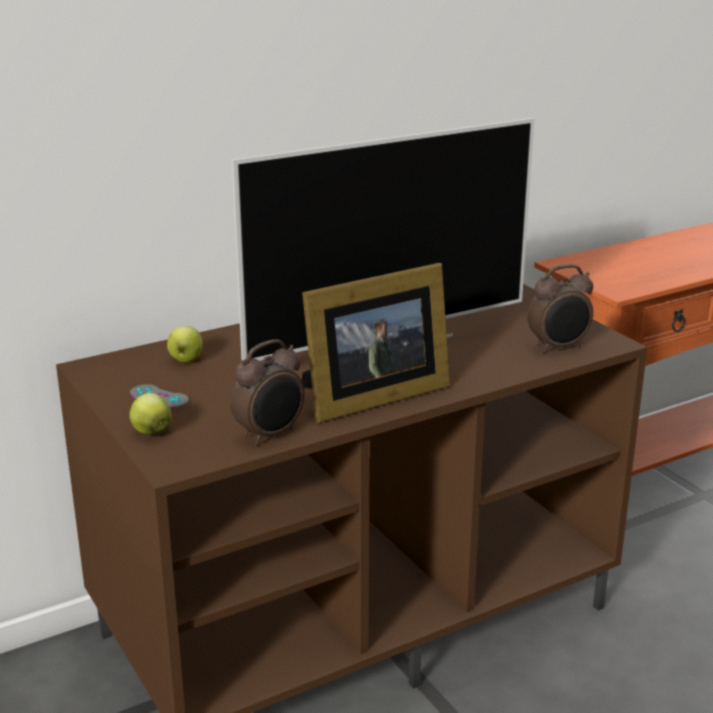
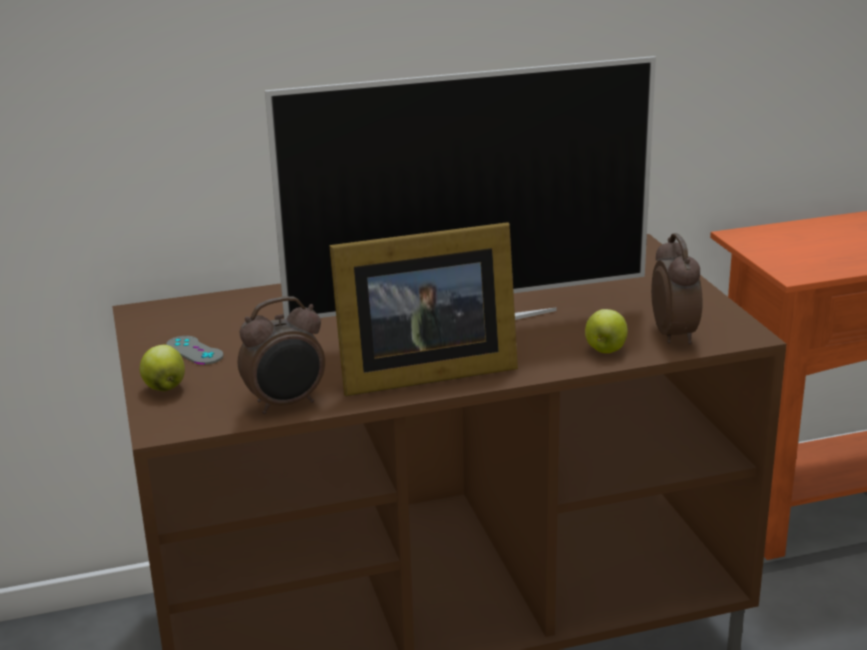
camera: 15 degrees right, 0 degrees up
apple [167,326,203,362] -> apple moved to [585,309,628,353]
alarm clock [527,264,593,353] -> alarm clock turned 90 degrees counterclockwise [651,233,703,345]

